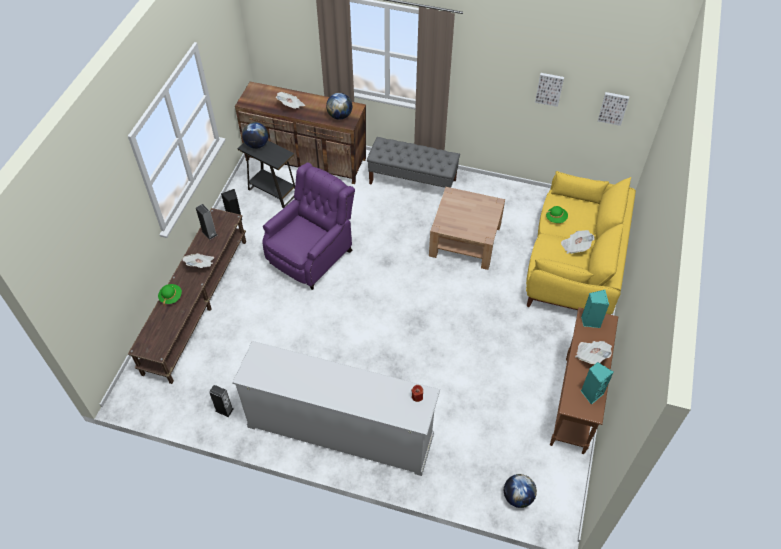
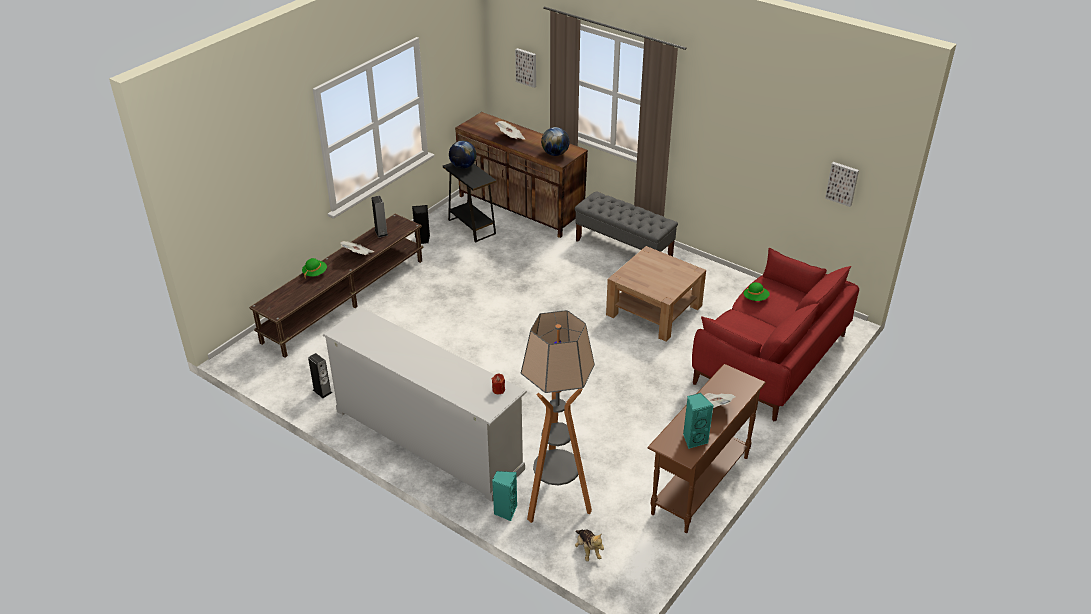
camera: 20 degrees right, 15 degrees down
purple armchair [262,163,355,290] -> none
globe [504,474,537,508] -> plush toy [575,529,604,561]
yellow sofa [526,171,636,315] -> red sofa [692,248,859,421]
picture [535,73,564,107] -> picture moved to [515,48,536,88]
newspaper [561,230,595,254] -> none
turquoise speaker [581,290,609,328] -> turquoise speaker moved to [492,471,517,521]
none -> floor lamp [521,310,595,523]

